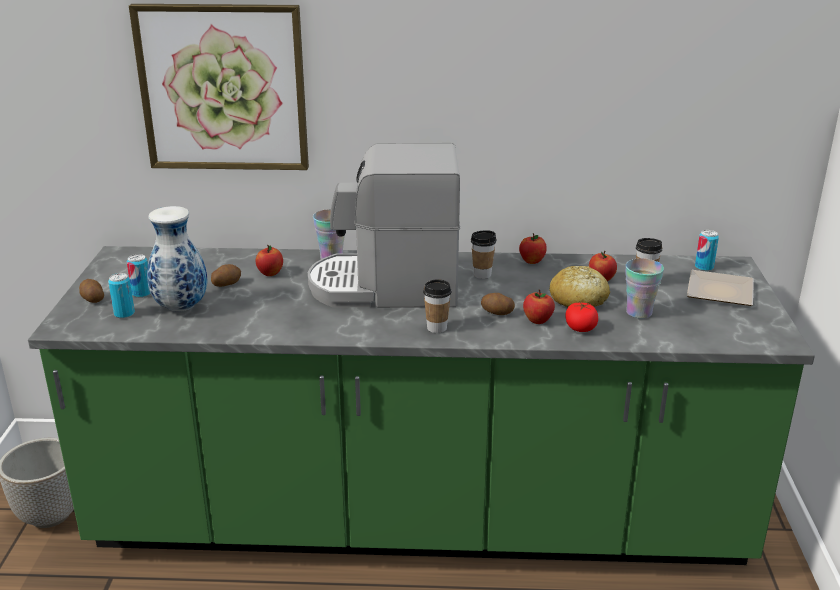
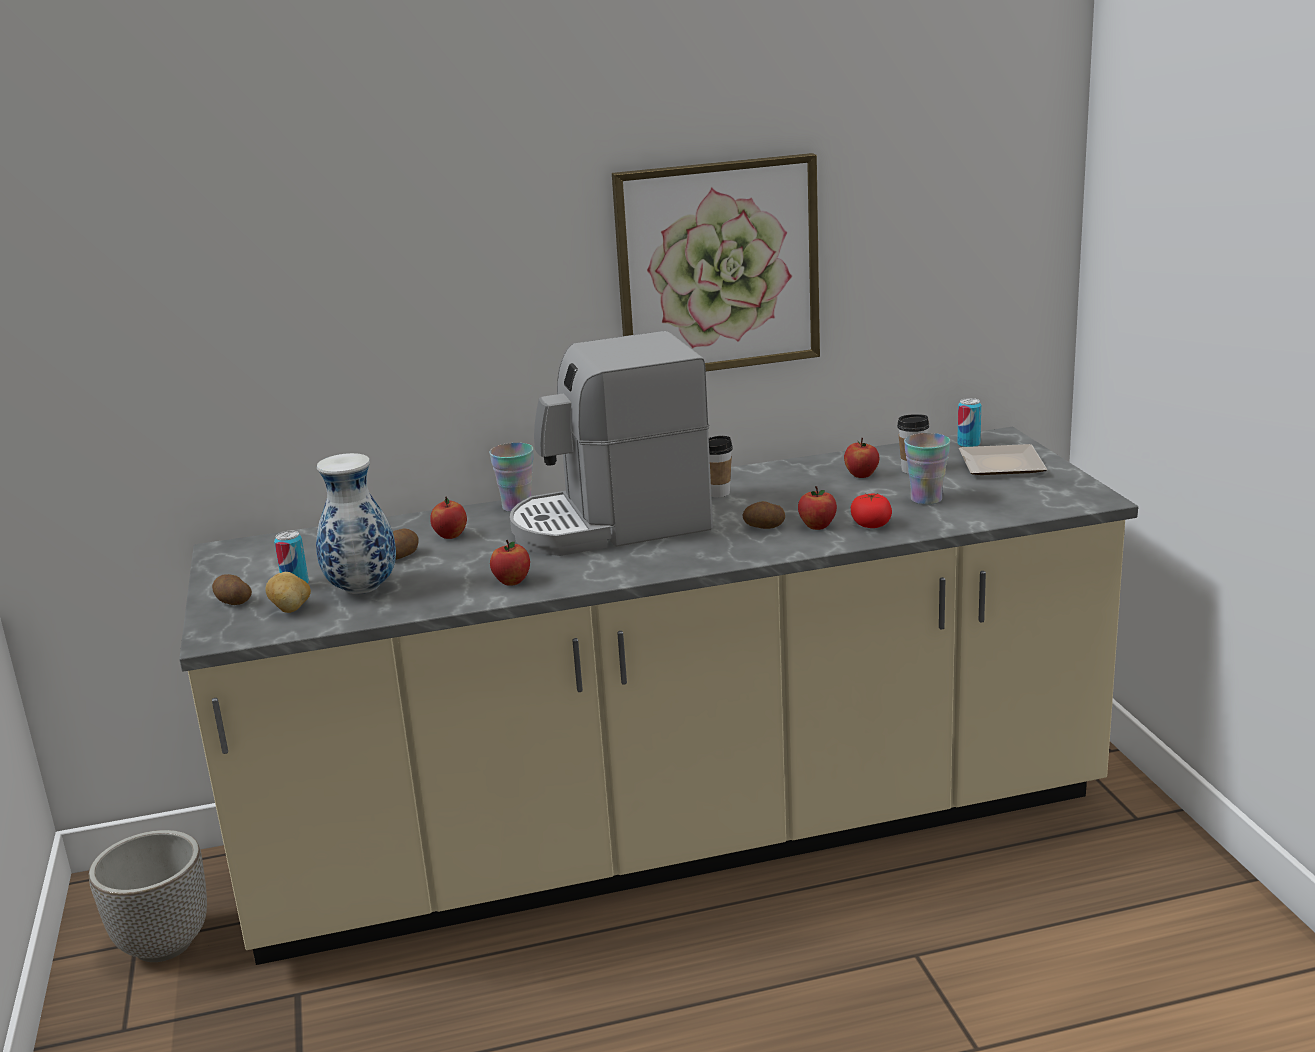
camera: 15 degrees left, 5 degrees down
green counter [28,246,815,565] -> beige counter [179,427,1138,965]
can [108,273,135,318] -> potato [265,572,311,613]
picture [129,4,309,170] -> picture moved to [612,153,820,371]
cup [423,279,452,333] -> none
apple [519,233,547,264] -> apple moved to [490,540,530,586]
bread [549,266,610,307] -> none

